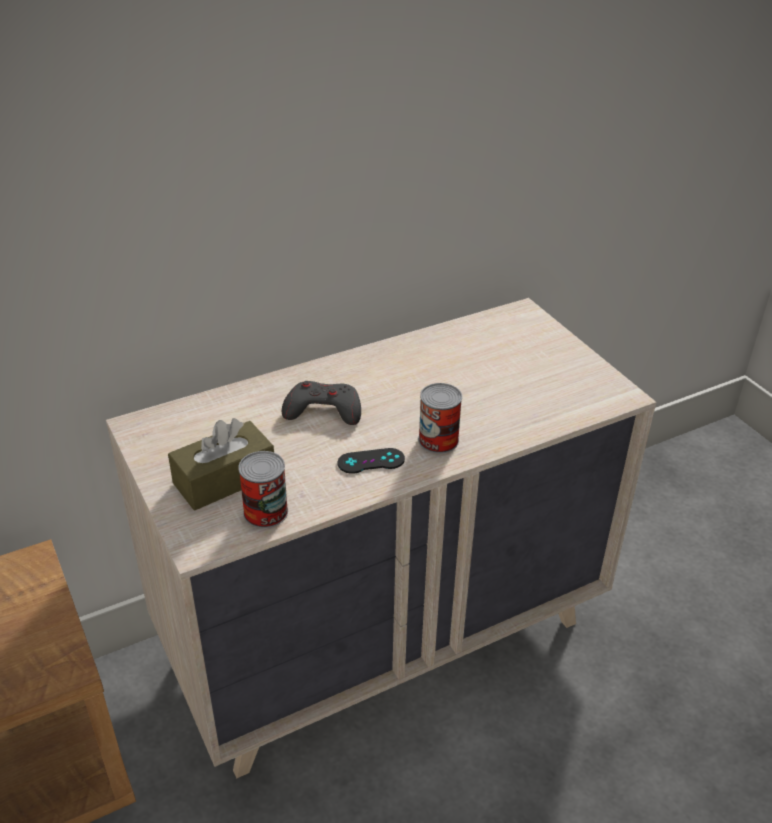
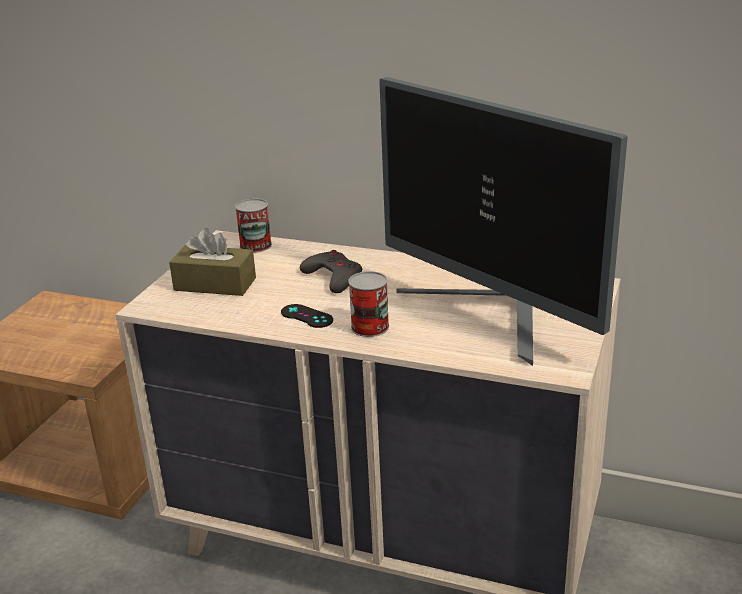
camera: 50 degrees right, 10 degrees down
can [238,451,288,528] -> can moved to [235,199,272,253]
none -> monitor [379,77,628,366]

